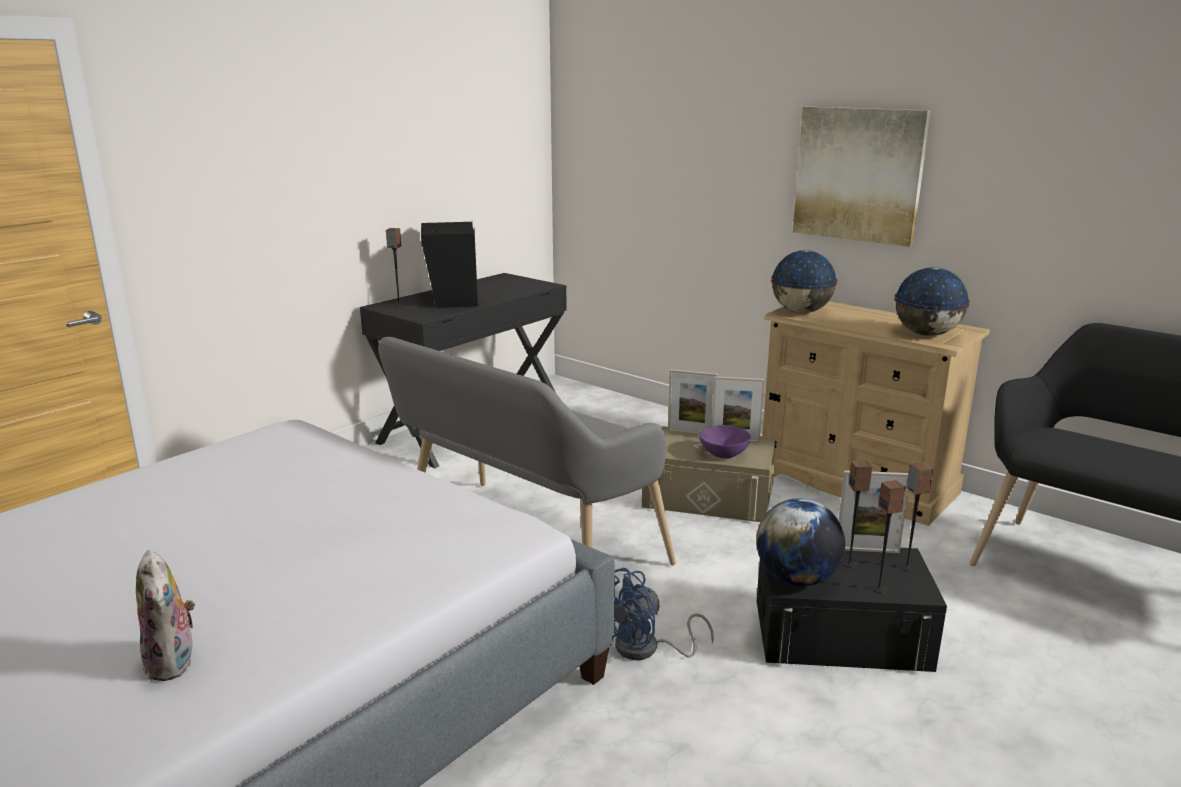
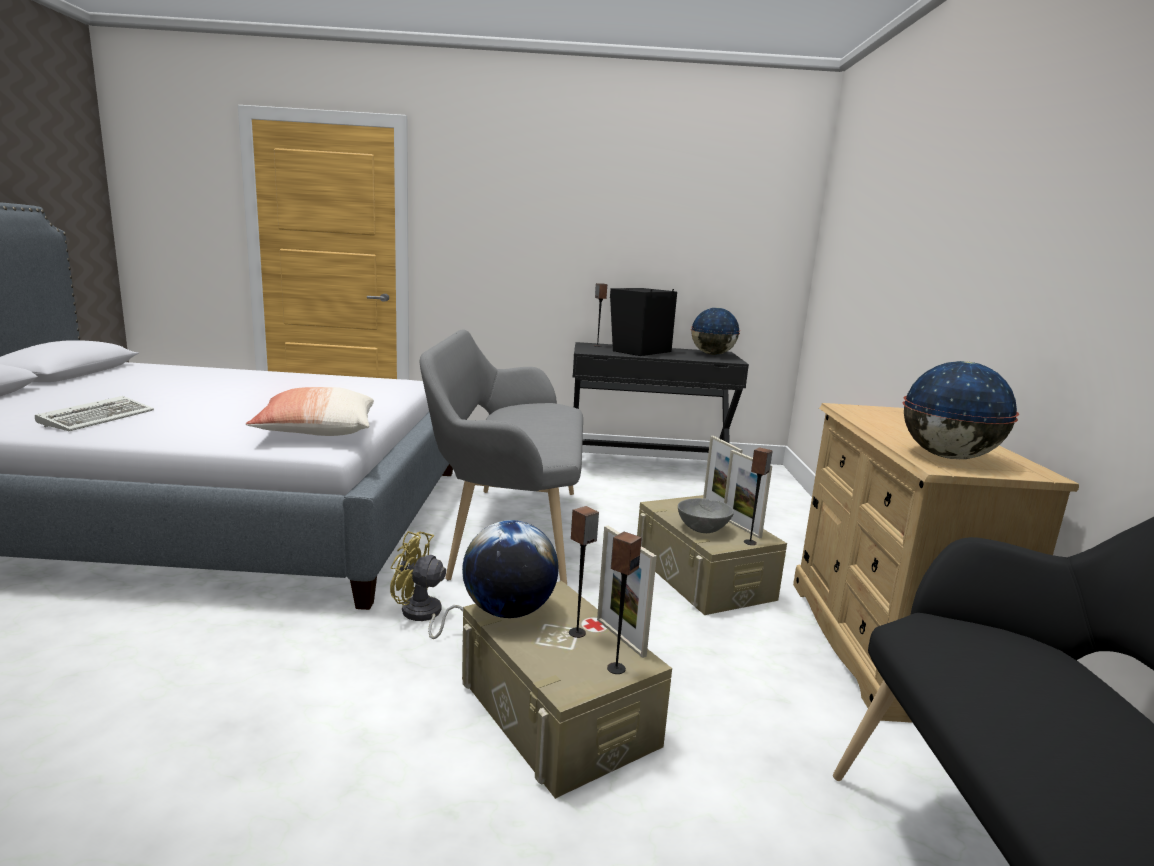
camera: 50 degrees right, 5 degrees down
plush toy [136,550,196,681] -> keyboard [35,396,154,431]
blue fan [613,568,714,660] -> yellow fan [390,531,463,642]
purple bowl [699,425,751,458] -> grey bowl [678,498,734,533]
black storage box [757,548,947,672] -> beige storage box [462,581,672,799]
globe [771,250,838,313] -> globe moved to [691,308,740,355]
picture [793,107,931,247] -> none
speaker [871,480,906,593] -> speaker moved to [744,447,772,545]
none -> pillow [246,387,374,436]

